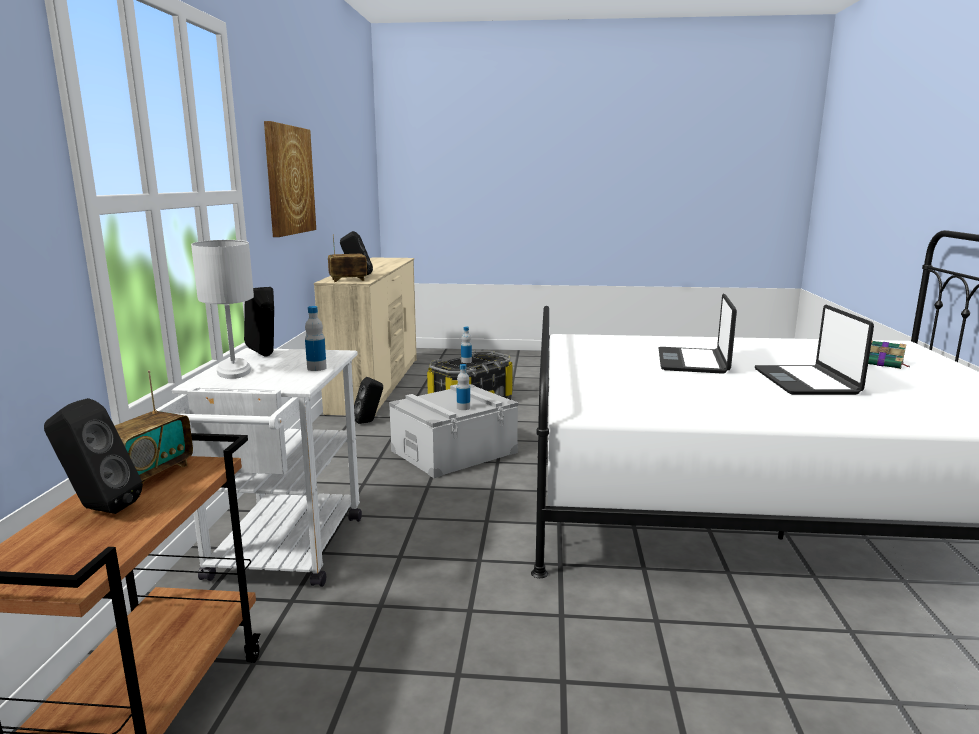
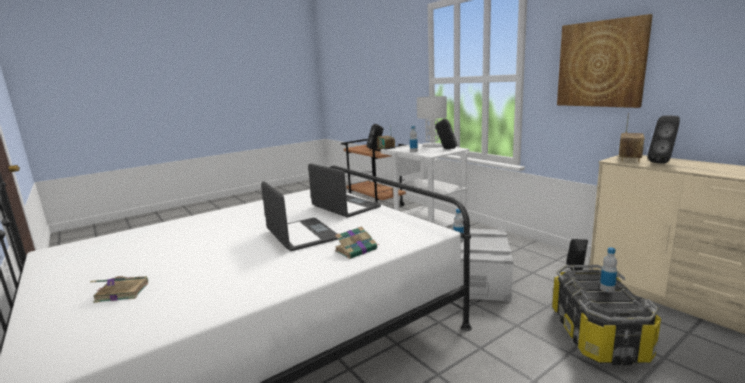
camera: 140 degrees right, 0 degrees up
laptop [755,305,874,395] -> laptop moved to [308,163,381,218]
none -> book [335,226,379,259]

